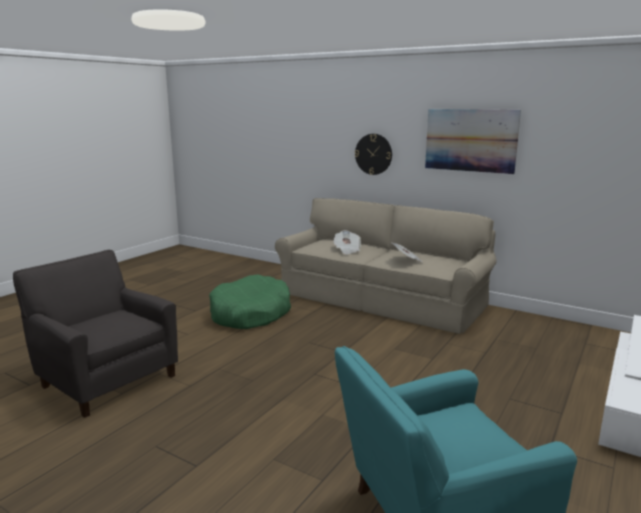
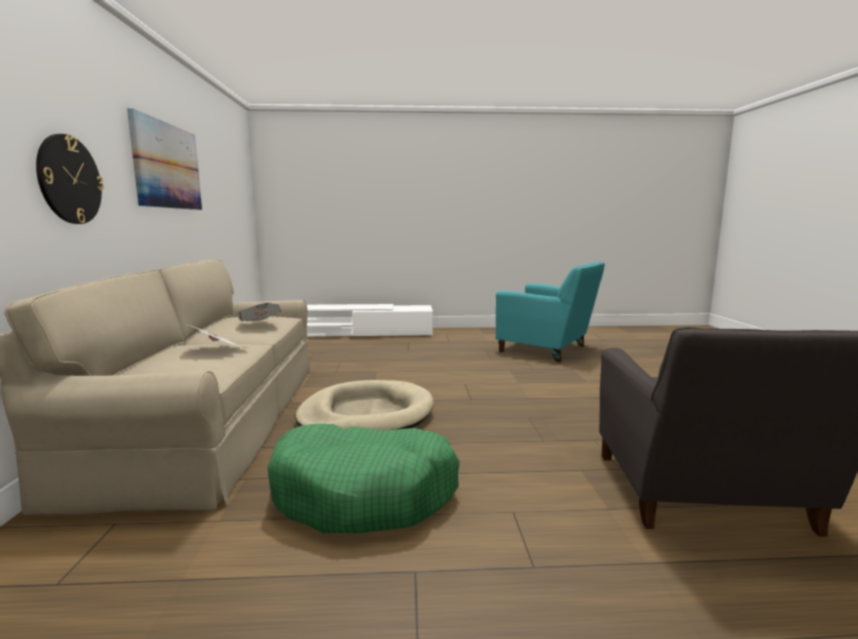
camera: 125 degrees left, 5 degrees down
none -> beige dog bed [296,380,434,430]

